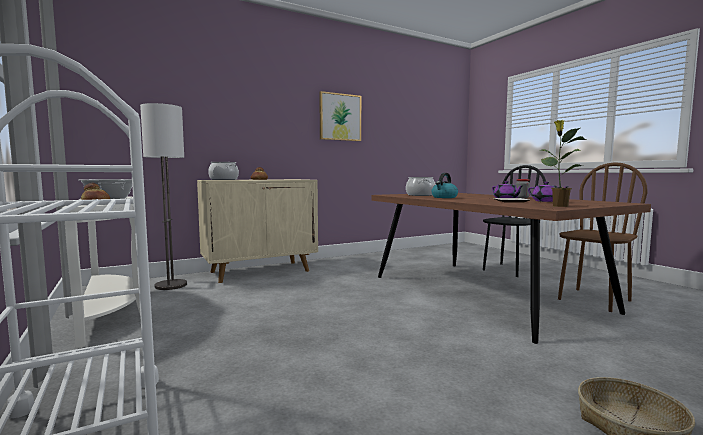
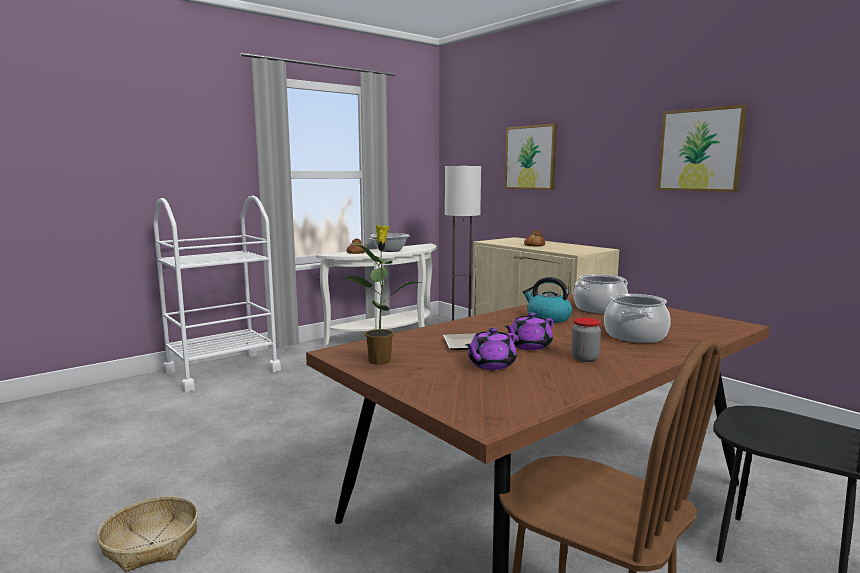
camera: 80 degrees right, 5 degrees up
cooking pot [208,162,239,180] -> cooking pot moved to [604,294,671,343]
none -> picture [505,124,557,190]

